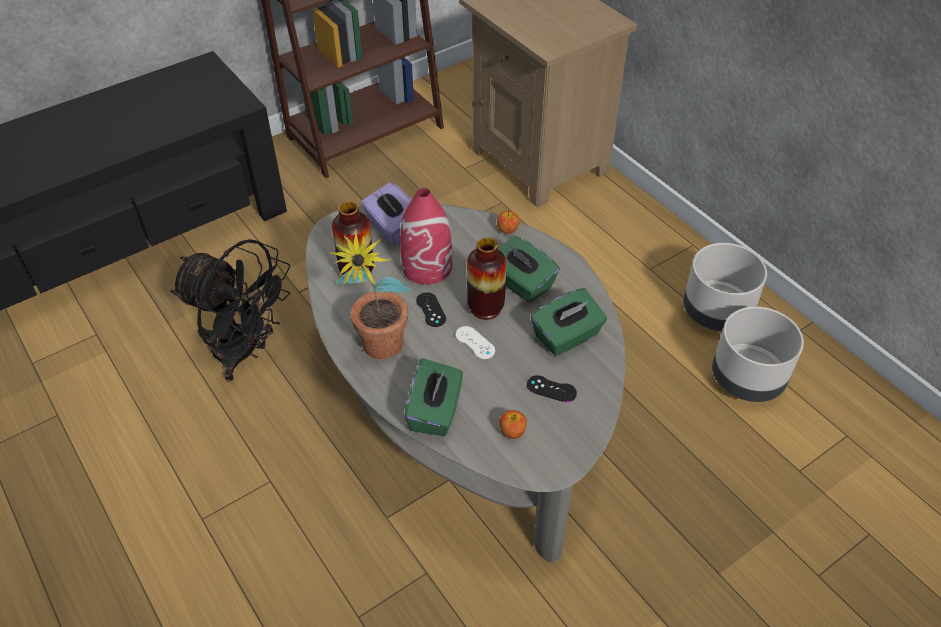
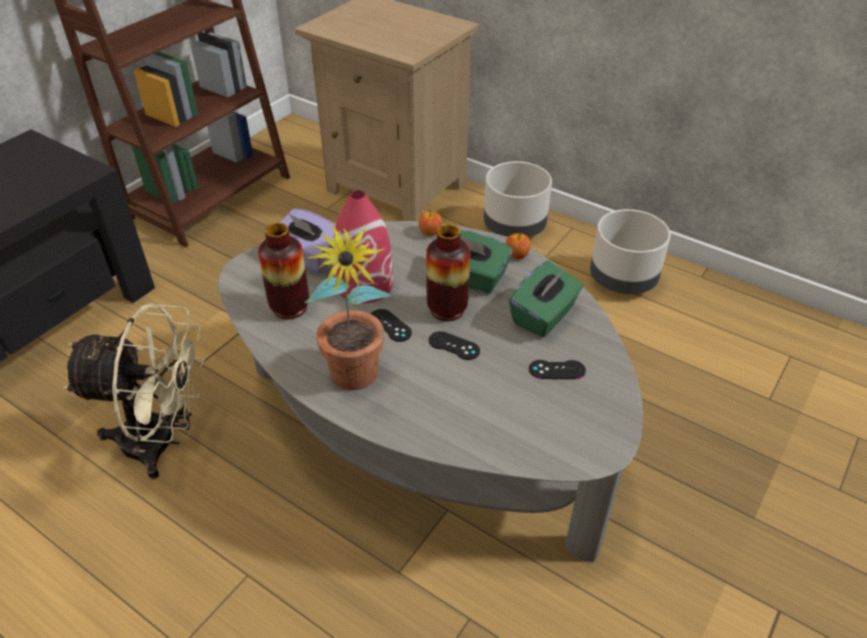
camera: 20 degrees left, 5 degrees down
black fan [170,239,291,382] -> beige fan [63,303,206,480]
green tissue box [404,358,463,436] -> none
white game controller [456,326,495,359] -> black game controller [429,331,480,360]
apple [500,410,527,439] -> apple moved to [506,233,531,259]
grey planter [712,307,804,402] -> grey planter moved to [484,161,552,238]

